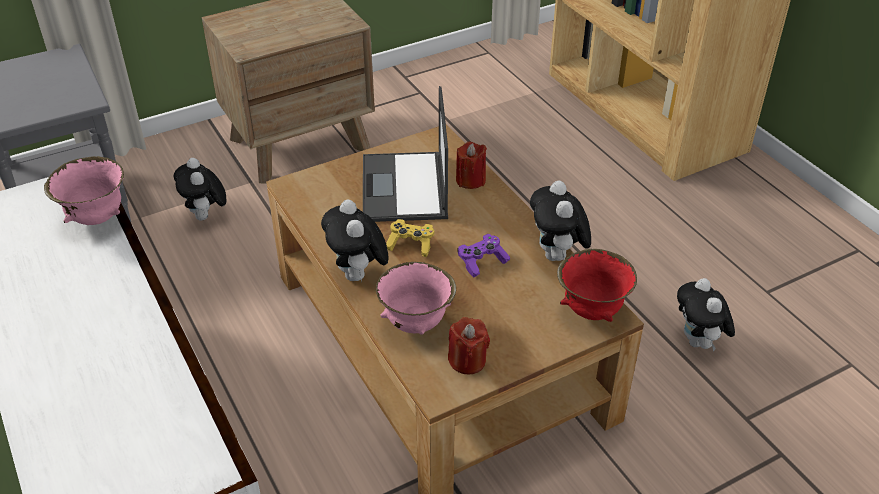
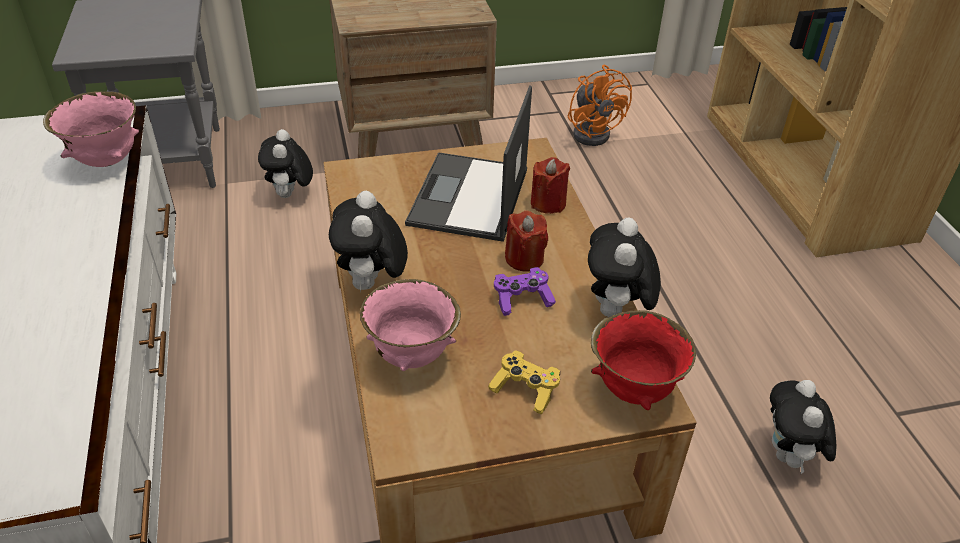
camera: 15 degrees right, 0 degrees up
yellow game controller [386,219,434,257] -> yellow game controller moved to [488,351,560,415]
red candle [448,317,490,374] -> red candle moved to [505,210,548,271]
none -> orange fan [568,65,632,146]

